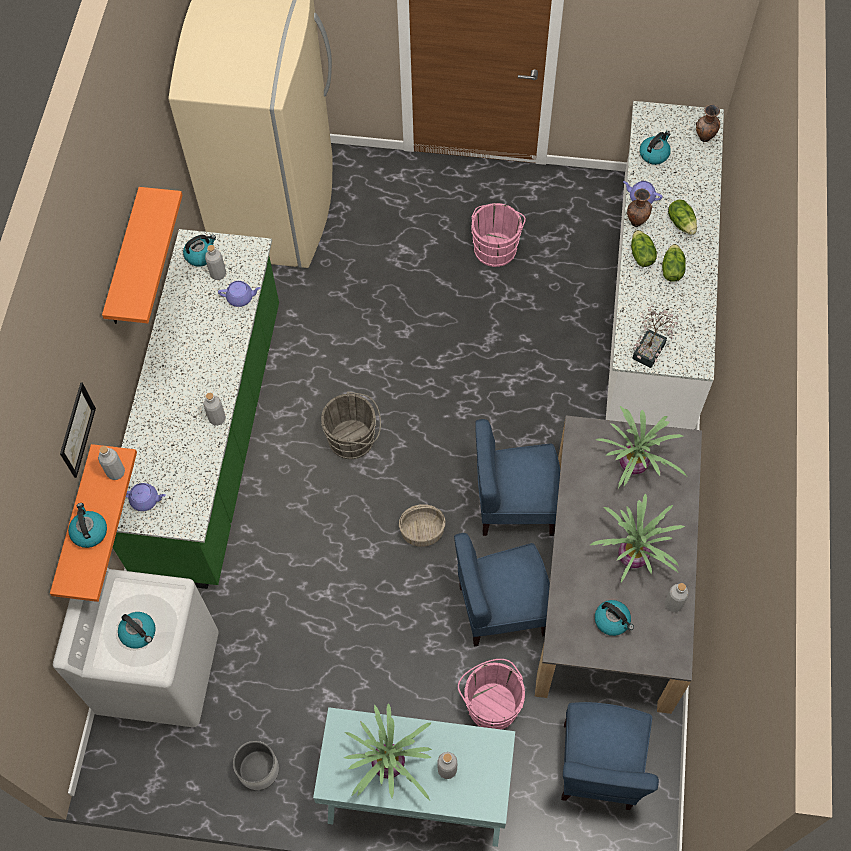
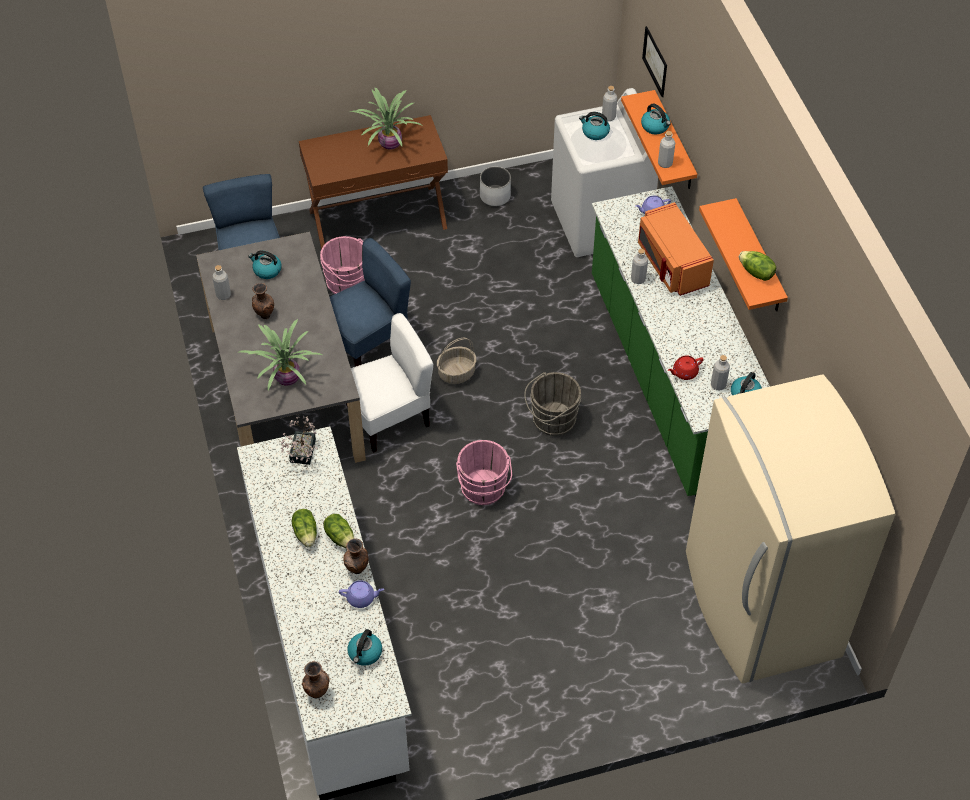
camera: 155 degrees right, 10 degrees down
picture [60,382,96,478] -> picture moved to [642,26,667,97]
purple teapot [218,281,261,307] -> red teapot [668,355,704,380]
turquoise console table [313,707,515,847] -> brown console table [299,115,448,249]
grey bottle [437,752,457,779] -> grey bottle moved to [602,86,617,121]
pink bucket [471,203,526,267] -> pink bucket moved to [456,440,512,505]
blue chair [475,419,560,536] -> white chair [346,313,433,453]
potted plant [590,493,685,582] -> brown vase [252,283,274,319]
lettuce [668,199,697,235] -> lettuce moved to [739,251,776,281]
none -> orange microwave [638,202,714,296]

